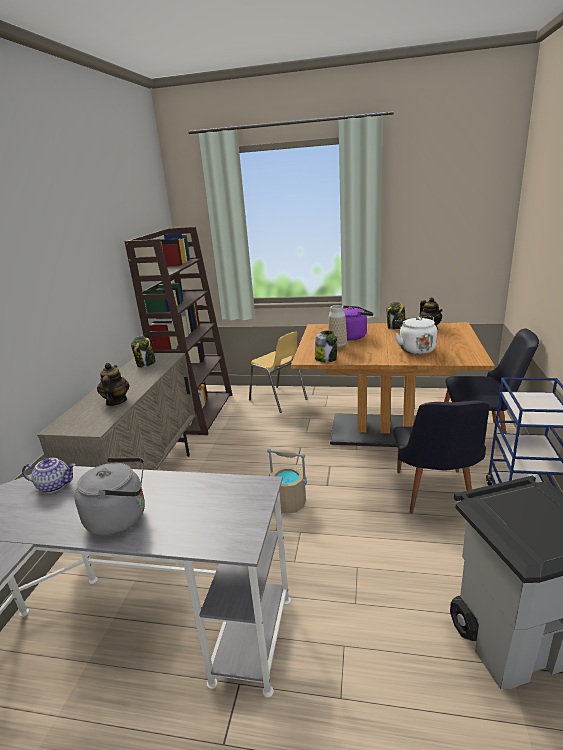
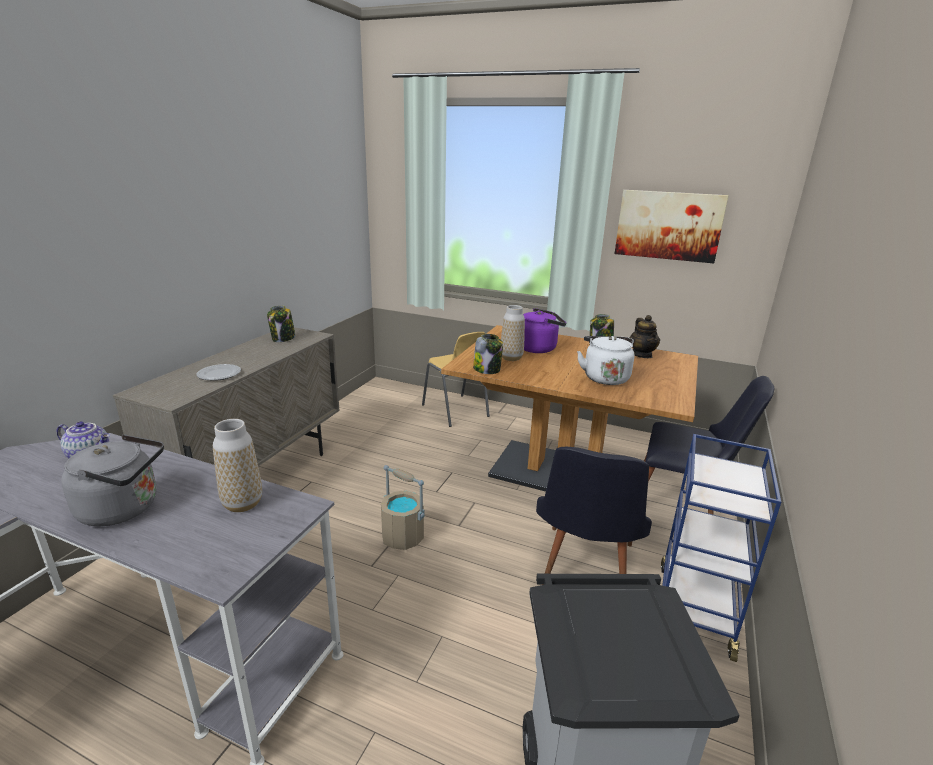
camera: 10 degrees right, 0 degrees up
teapot [97,363,130,406] -> plate [196,364,241,381]
brown bookcase [124,227,232,435] -> none
none -> vase [213,419,262,512]
none -> picture [615,190,729,263]

